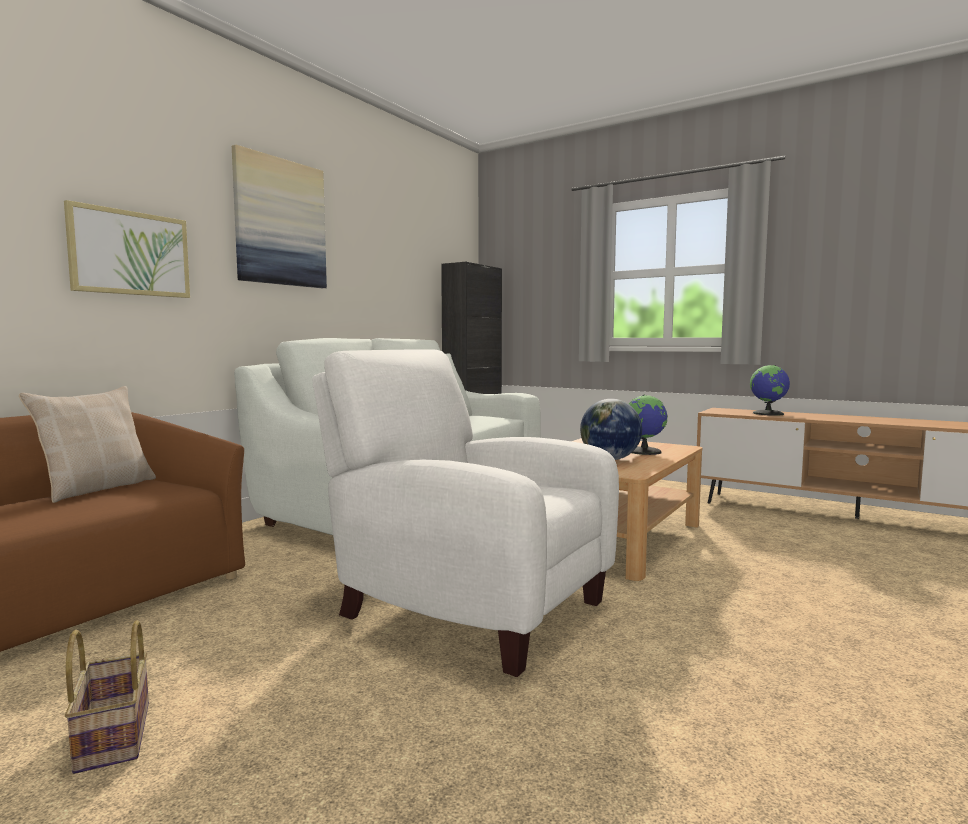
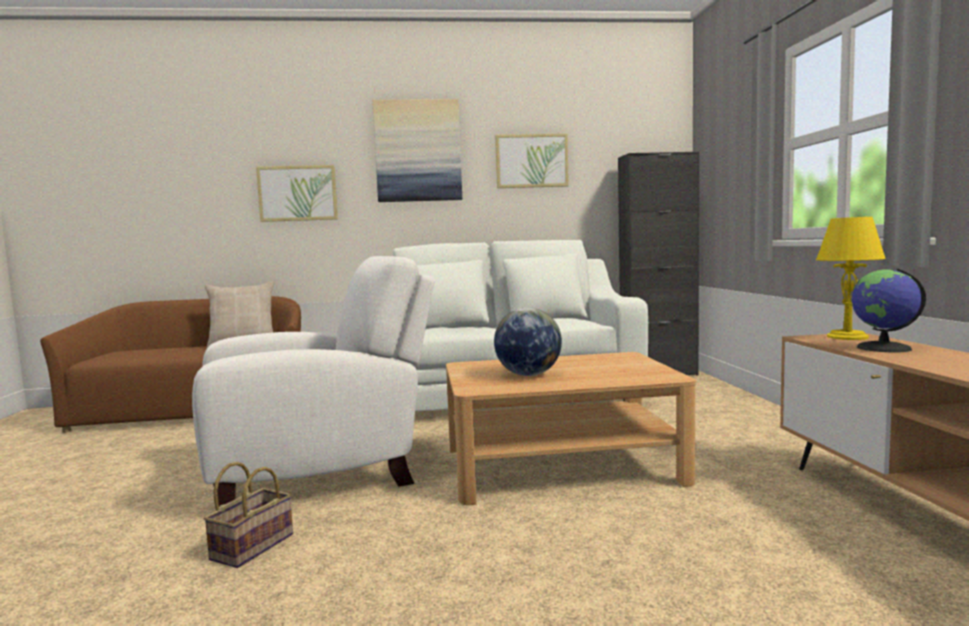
camera: 50 degrees right, 0 degrees up
basket [65,620,149,774] -> basket moved to [204,462,293,568]
white armchair [312,349,619,677] -> white armchair turned 75 degrees clockwise [192,256,435,506]
globe [629,394,668,455] -> none
none -> picture [495,133,569,188]
none -> yellow table lamp [816,217,886,340]

